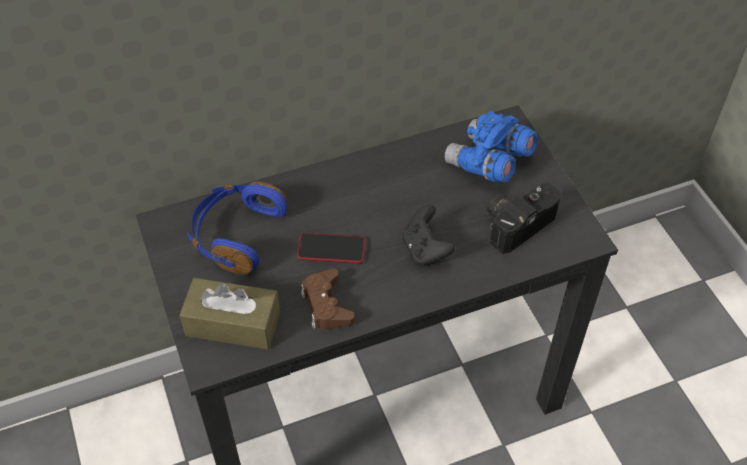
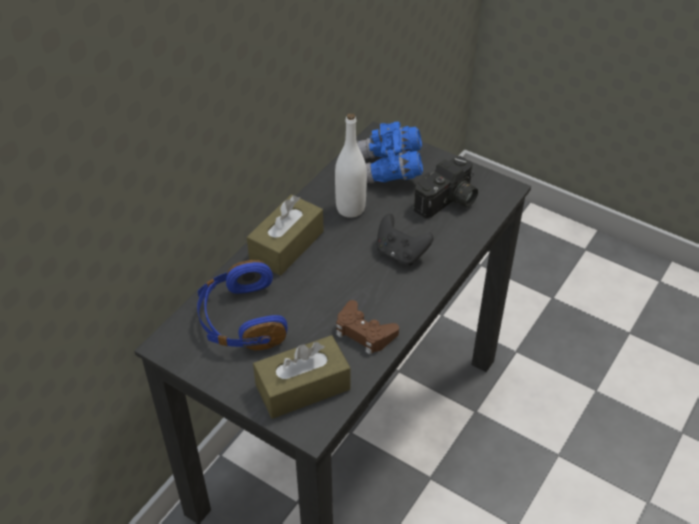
camera: 35 degrees left, 5 degrees down
phone [297,233,366,263] -> none
camera [487,183,562,254] -> camera turned 150 degrees counterclockwise [414,156,478,218]
none -> brown tissue box [247,194,324,276]
none -> white bottle [335,113,367,218]

